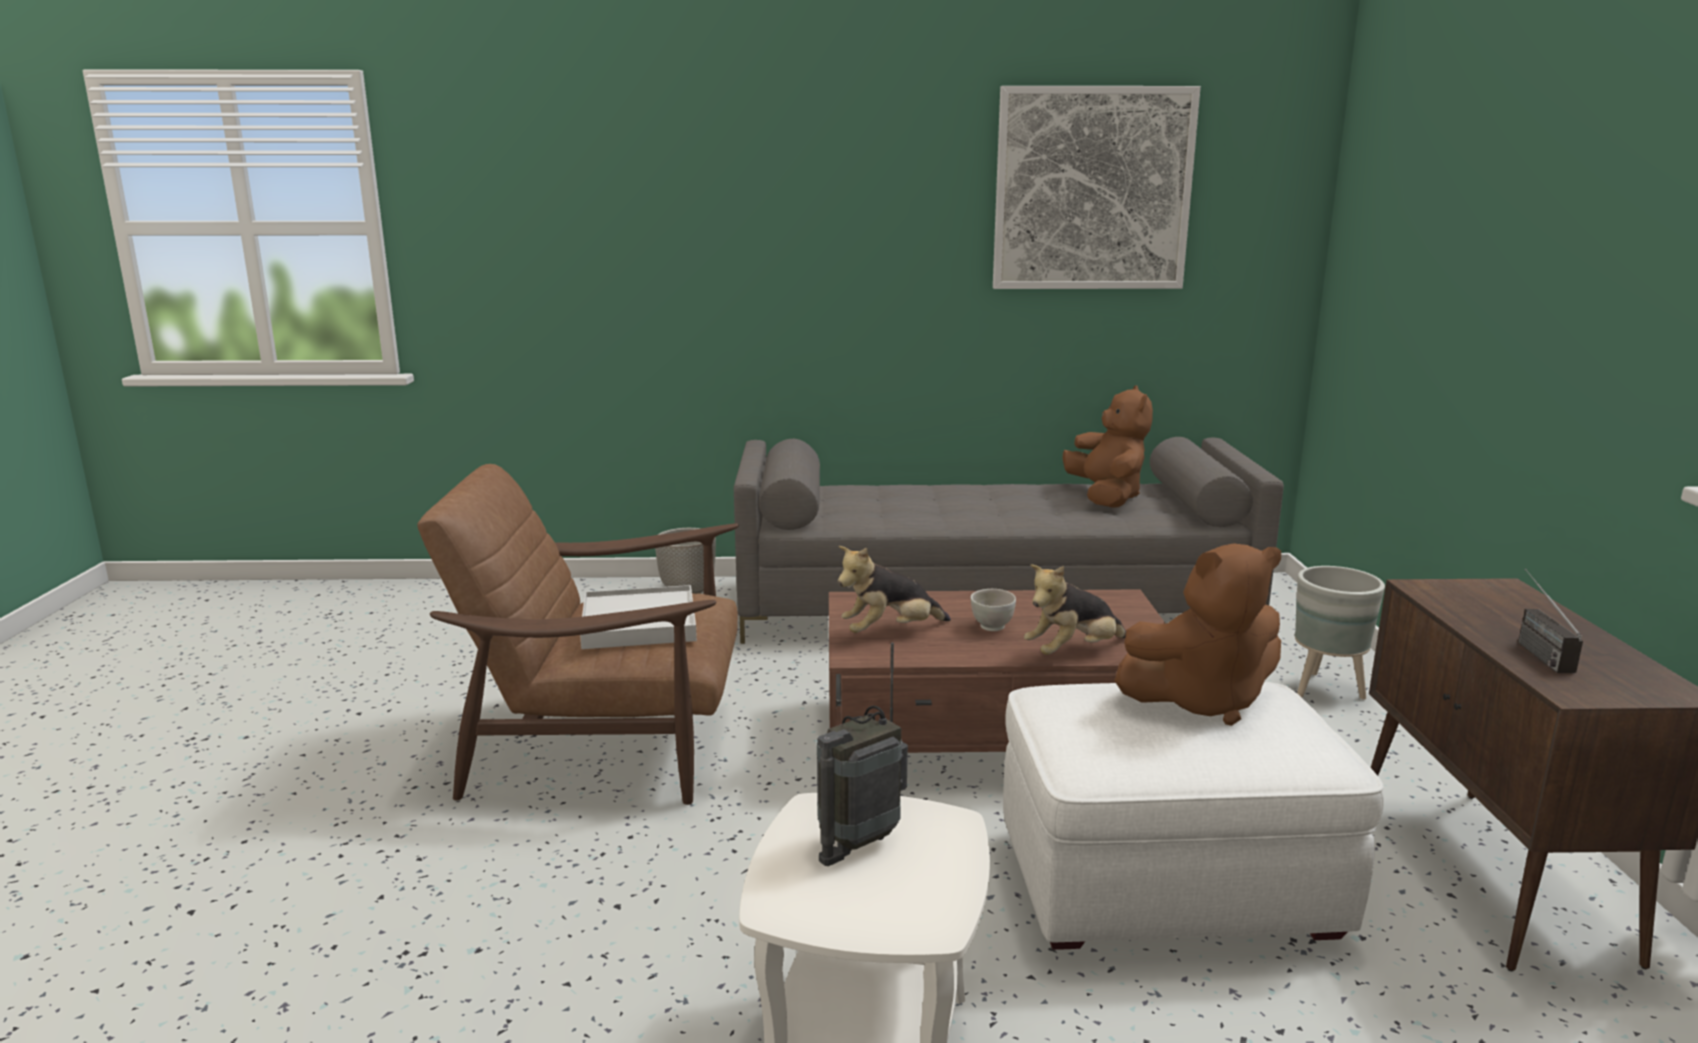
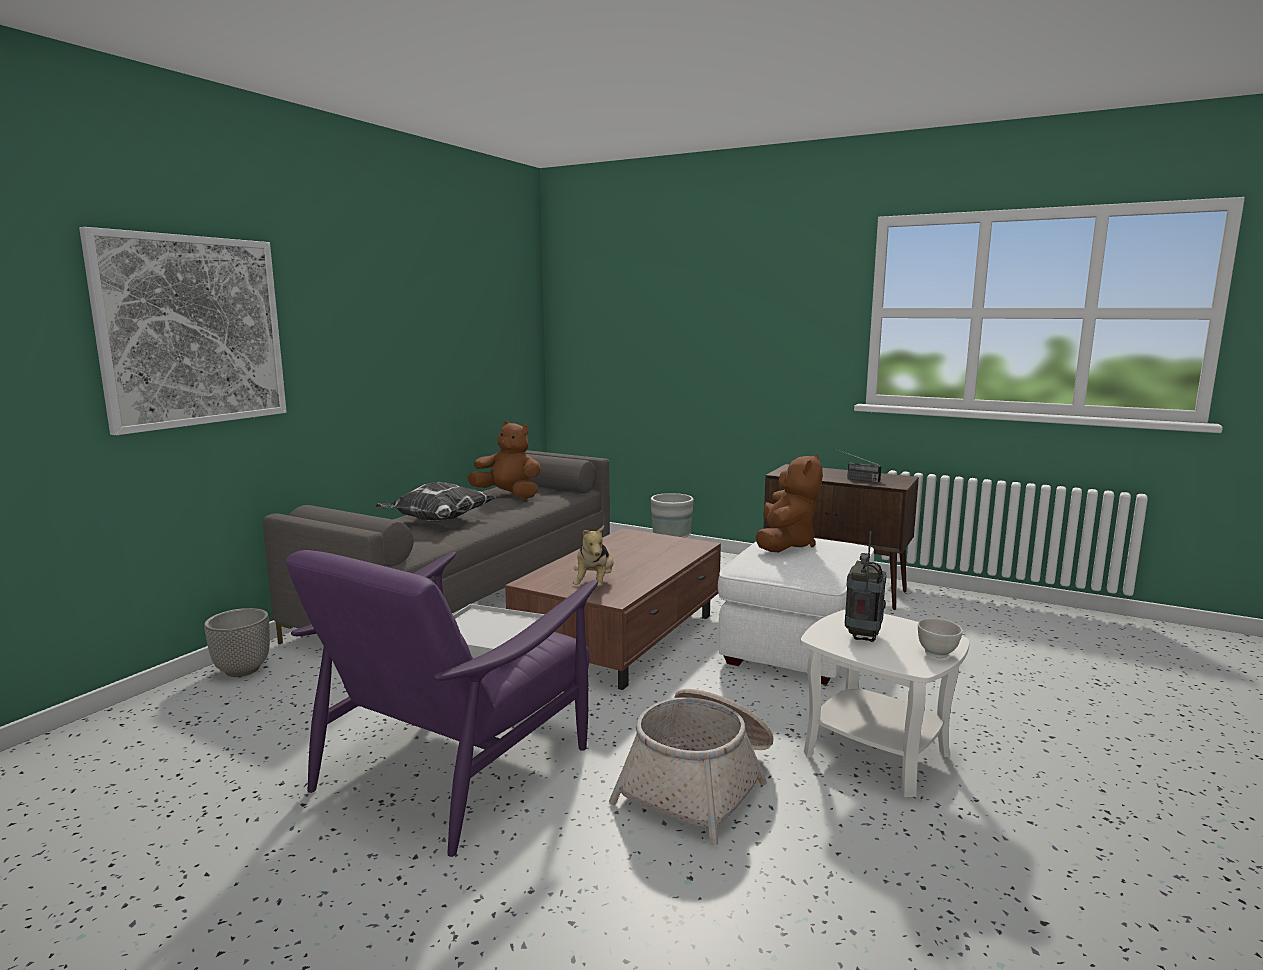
camera: 60 degrees left, 5 degrees down
brown armchair [417,464,739,805] -> purple armchair [286,550,598,857]
radio [817,642,908,866] -> radio turned 150 degrees counterclockwise [845,531,887,642]
white bowl [971,589,1016,631] -> white bowl moved to [918,618,963,658]
picture [993,86,1201,289] -> picture moved to [79,227,287,435]
plush toy [1024,564,1126,655] -> none
none -> pillow [375,482,496,521]
none -> basket [609,689,774,845]

